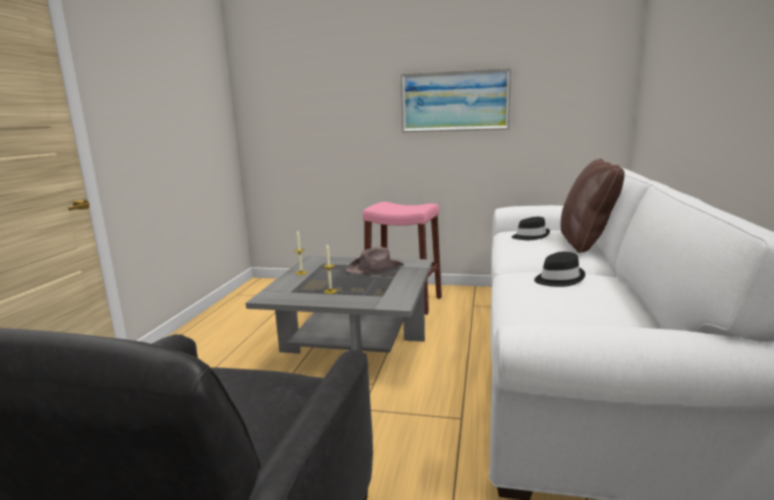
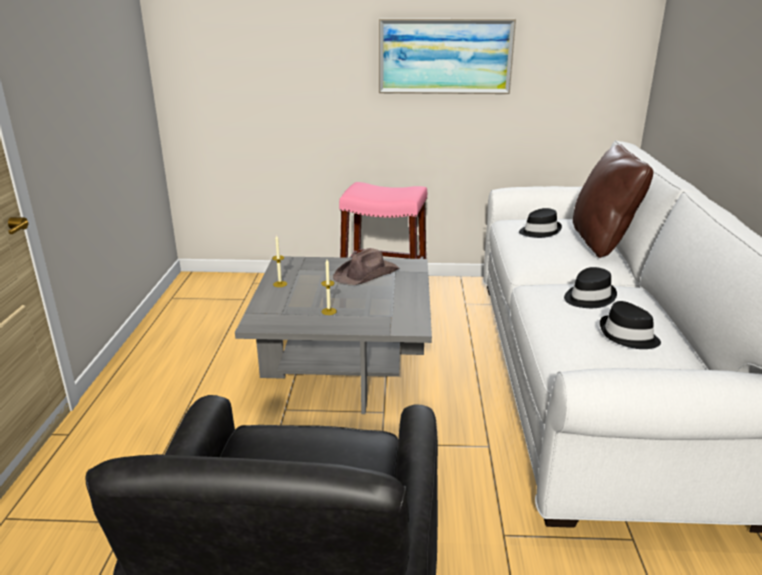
camera: 10 degrees left, 10 degrees up
none -> black hat [600,301,661,349]

